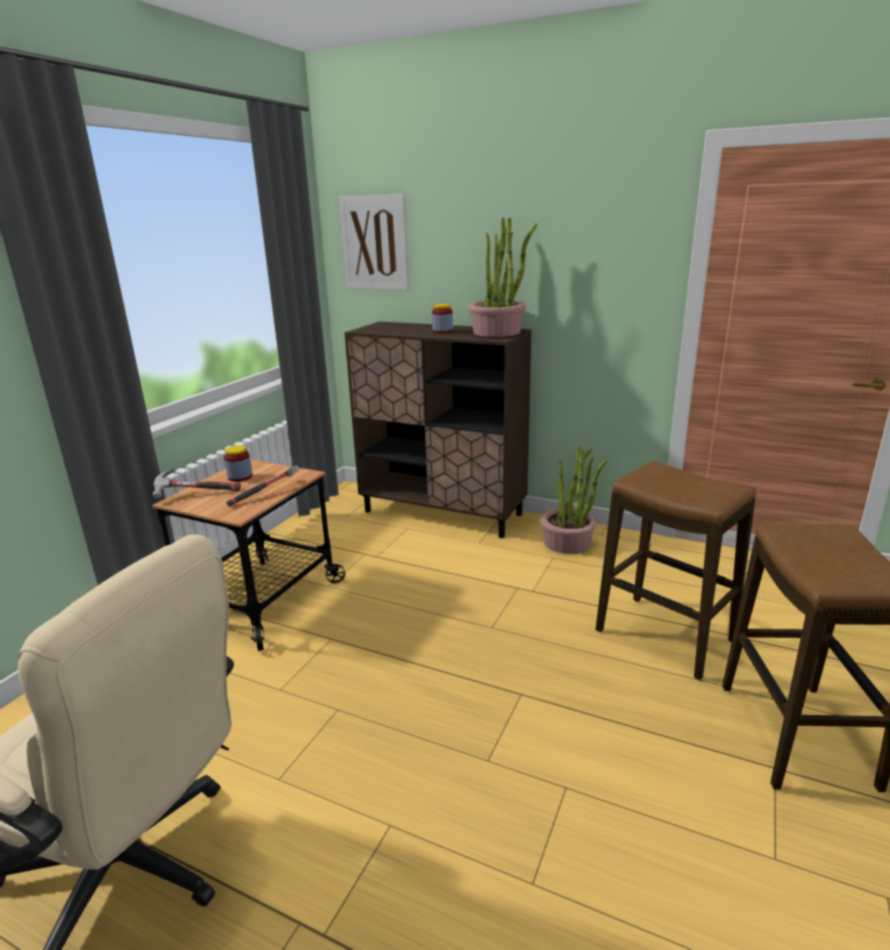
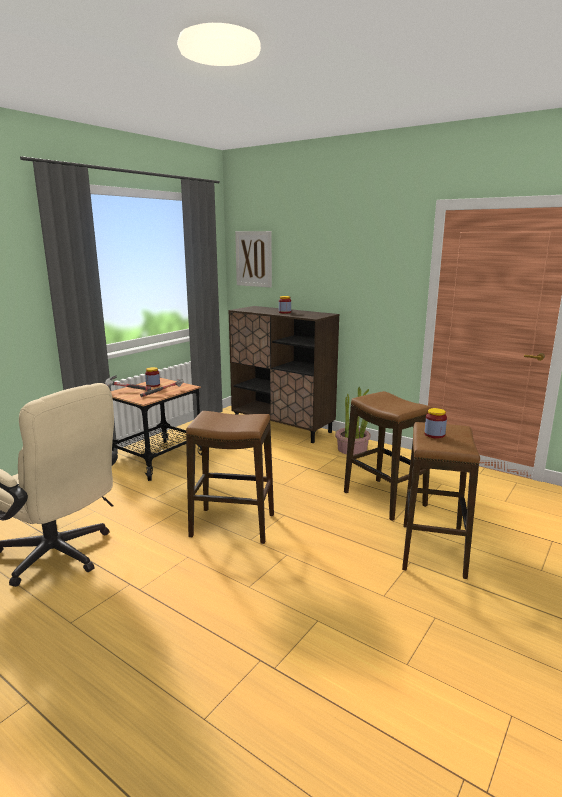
camera: 10 degrees right, 5 degrees down
potted plant [468,217,537,337] -> none
none -> stool [186,411,274,544]
none -> jar [424,408,447,438]

